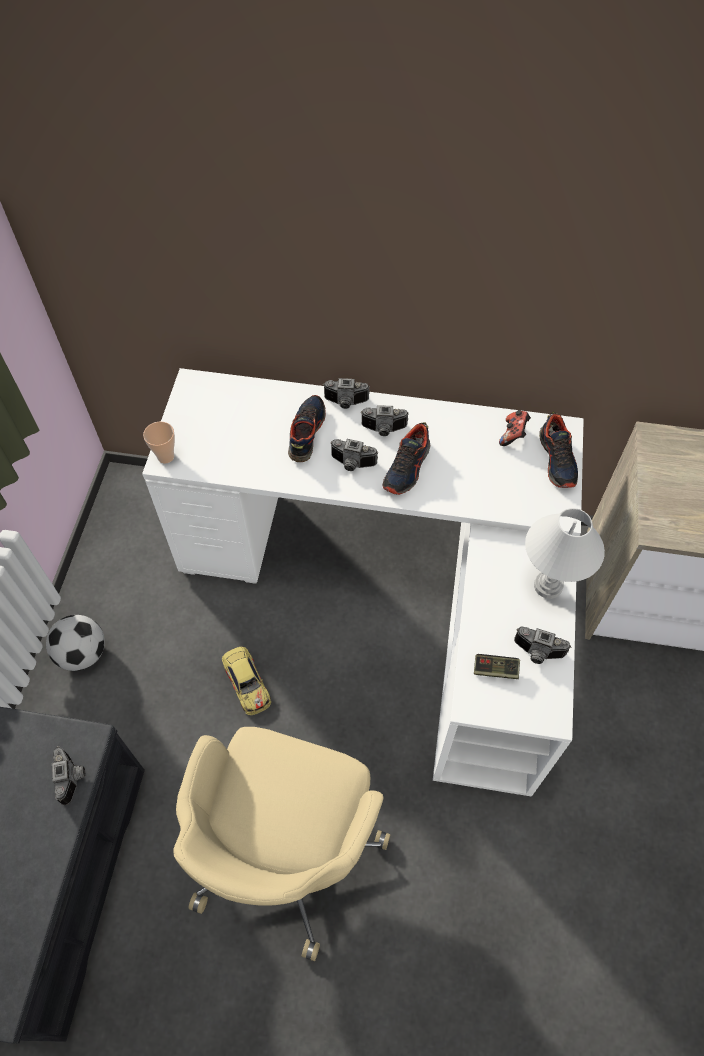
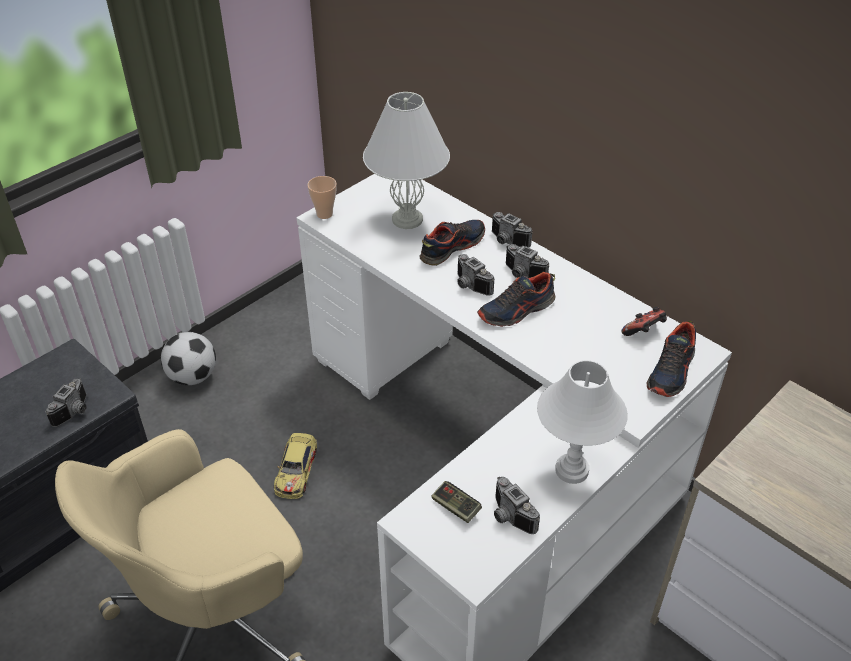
camera: 35 degrees right, 15 degrees down
none -> white table lamp [363,92,450,229]

